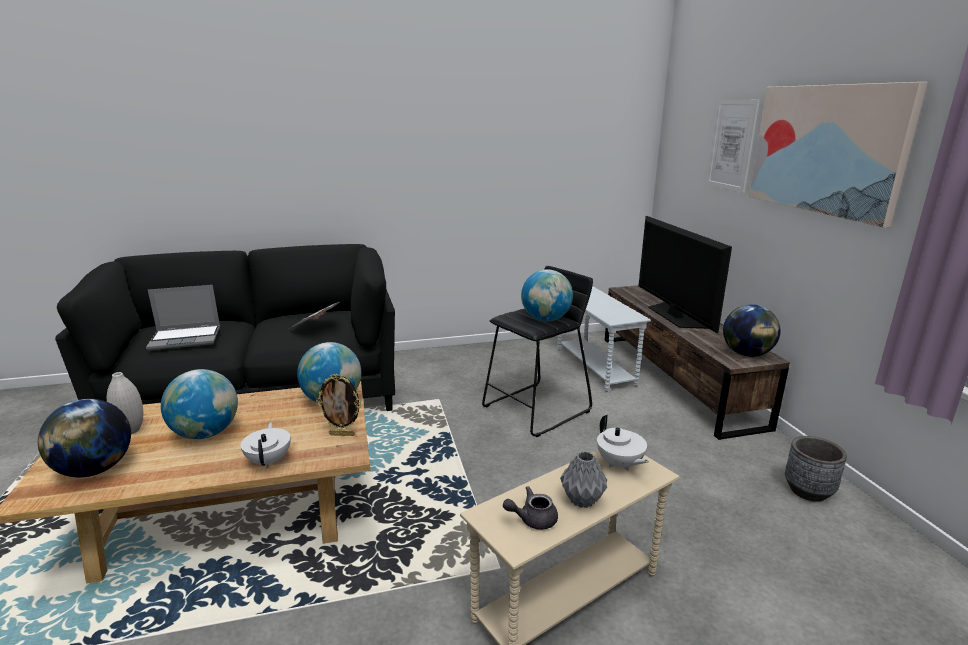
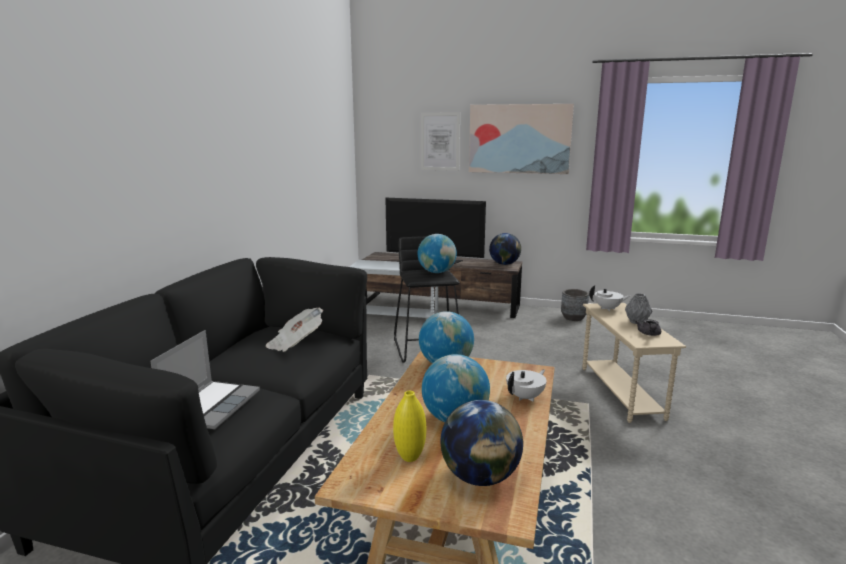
camera: 60 degrees left, 5 degrees down
white vase [107,372,144,434] -> yellow vase [393,391,426,462]
white teapot [241,422,291,468] -> white teapot turned 120 degrees clockwise [506,369,547,401]
picture frame [316,374,362,436] -> none

